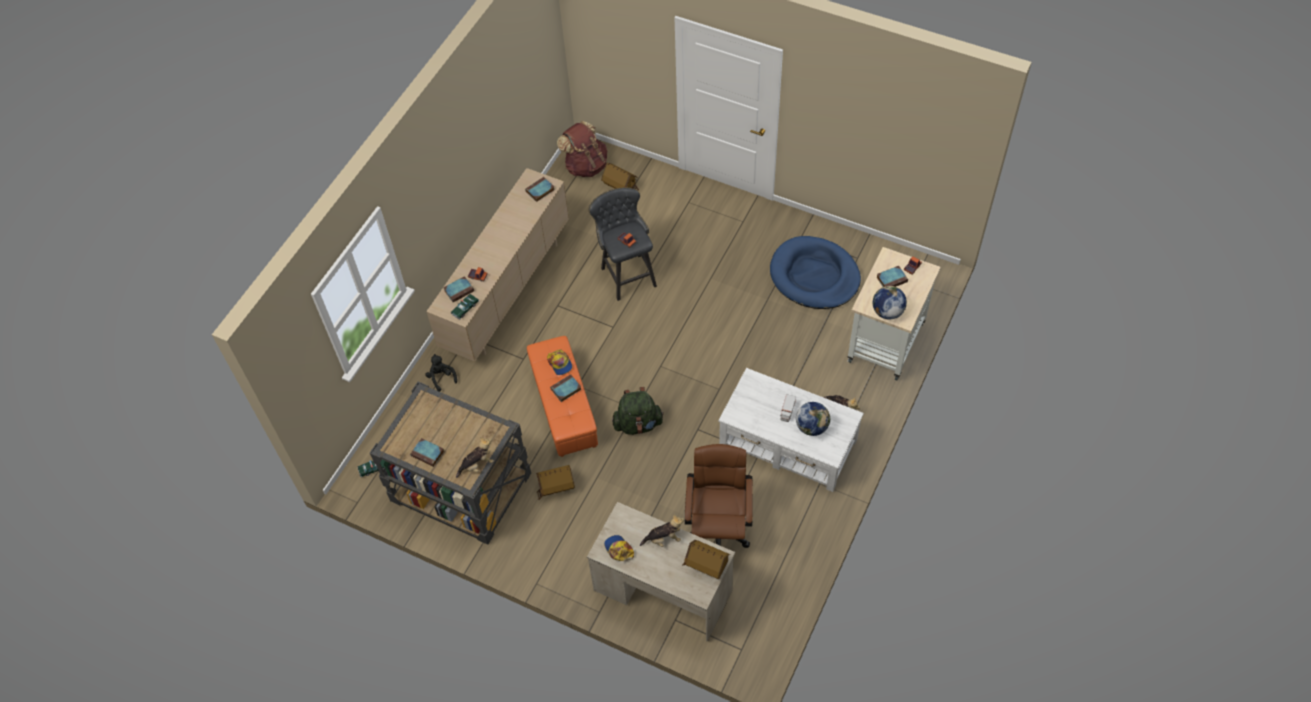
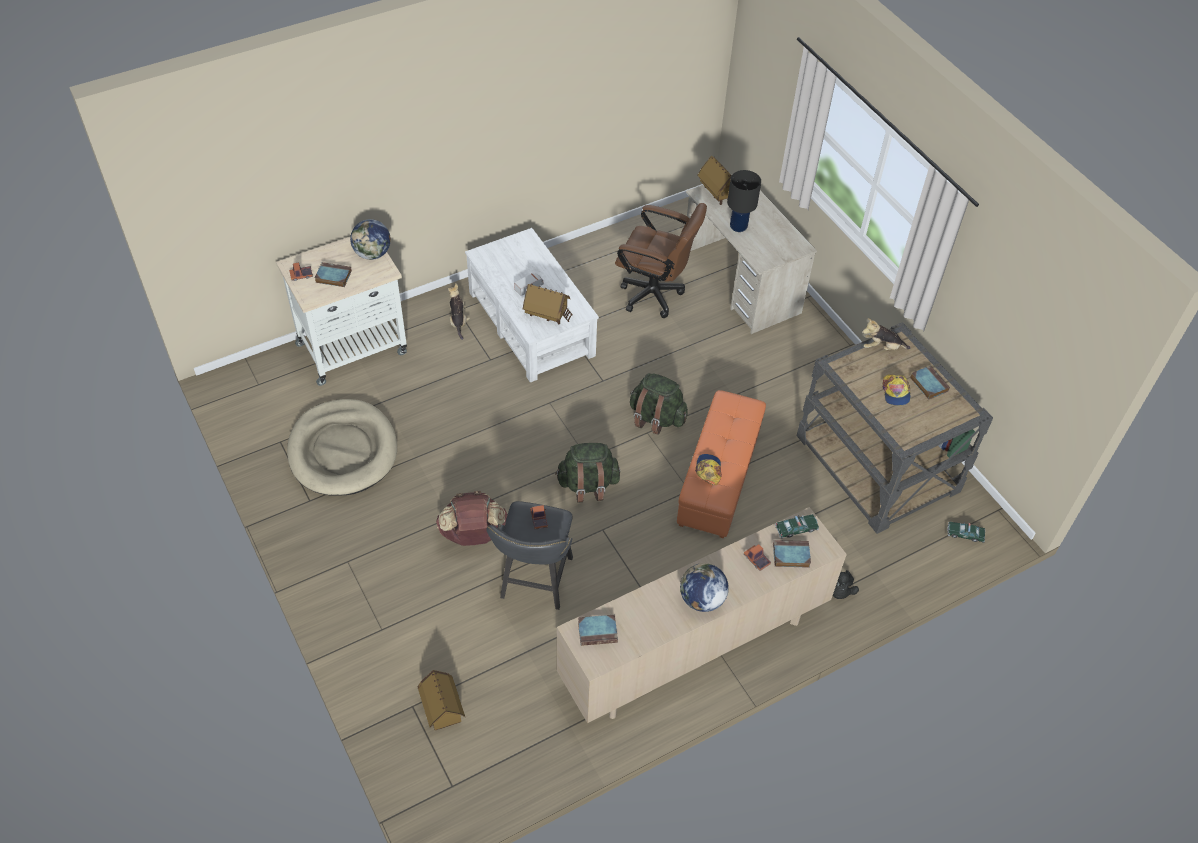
camera: 150 degrees left, 5 degrees down
toy house [536,465,575,500] -> toy house moved to [523,284,573,324]
book [550,374,582,402] -> none
brown backpack [557,121,607,177] -> brown backpack moved to [436,491,508,546]
cap [604,535,634,561] -> cap moved to [883,374,911,406]
plush toy [640,514,684,547] -> black table lamp [727,170,761,232]
brown office chair [685,444,753,548] -> brown office chair turned 105 degrees counterclockwise [615,203,707,318]
blue dog bed [770,236,861,309] -> beige dog bed [287,399,397,496]
globe [796,402,830,436] -> globe moved to [680,563,729,612]
none -> green backpack [555,443,620,503]

